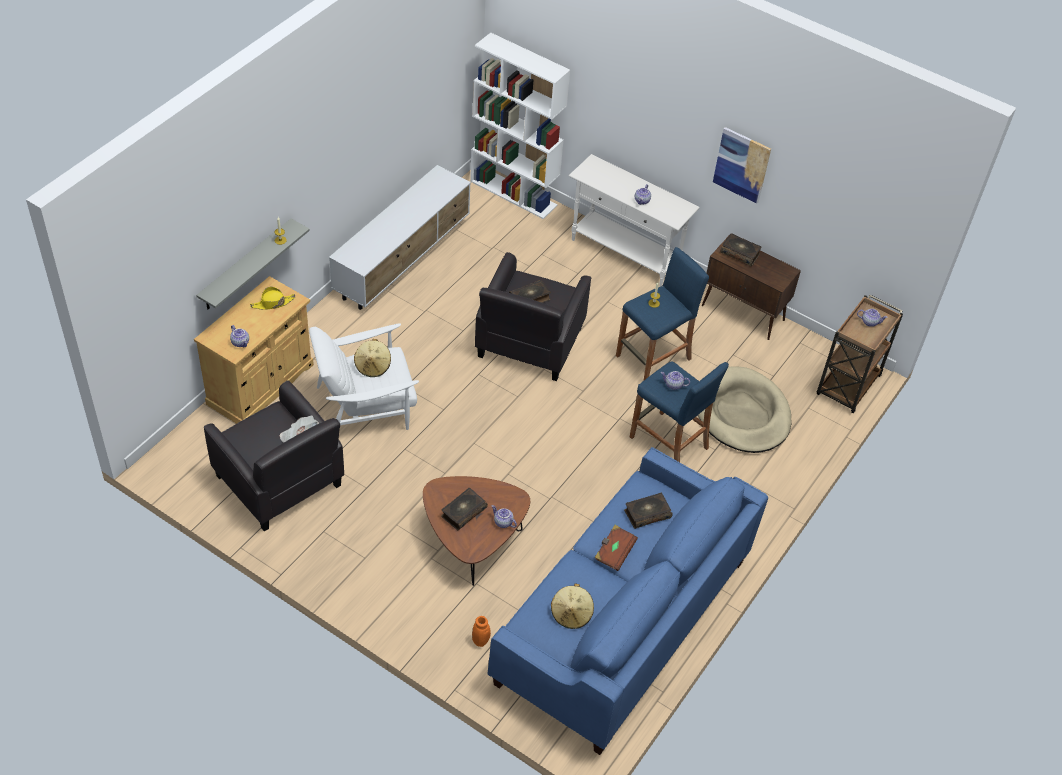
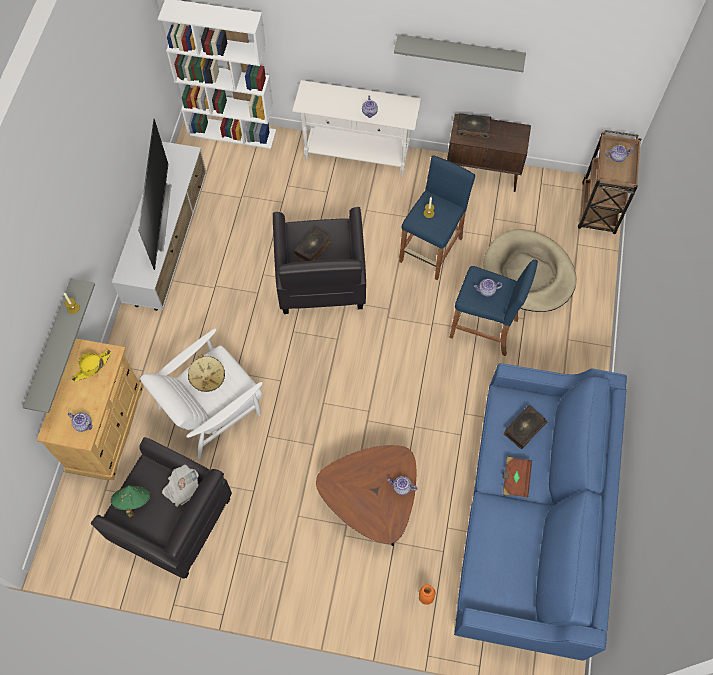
camera: 20 degrees left, 15 degrees up
book [441,488,488,530] -> none
beige hat [551,584,594,629] -> none
picture [713,127,771,204] -> grey shelf [394,34,526,72]
none -> green hat [111,485,151,518]
none -> television [138,119,172,270]

